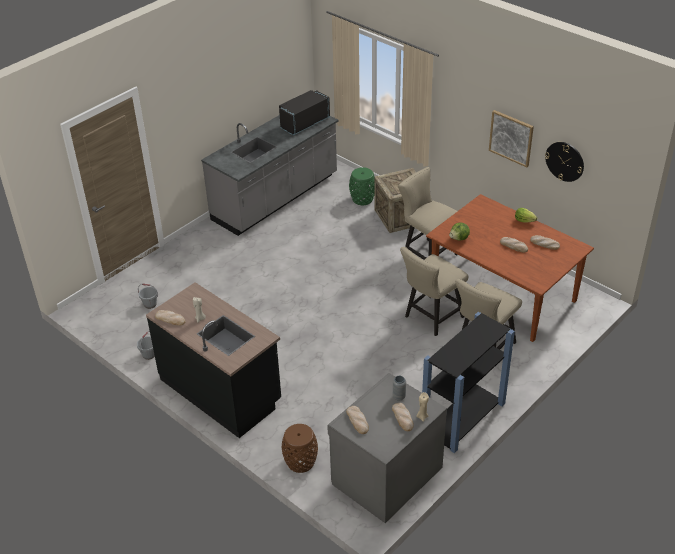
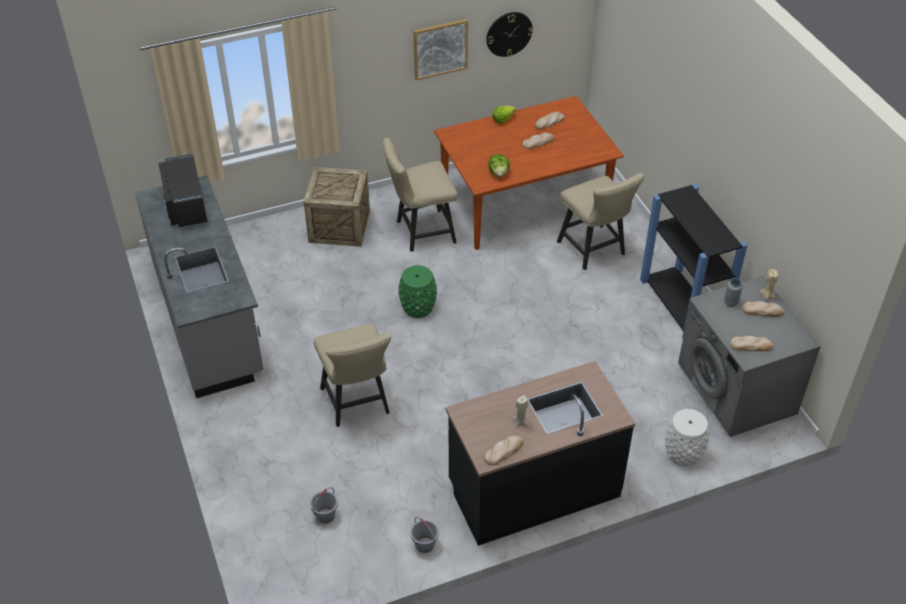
camera: 65 degrees left, 5 degrees up
brown stool [282,424,318,473] -> white stool [665,409,709,466]
green stool [349,167,374,205] -> green stool moved to [398,265,437,318]
beige chair [400,247,469,336] -> beige chair moved to [314,324,391,427]

